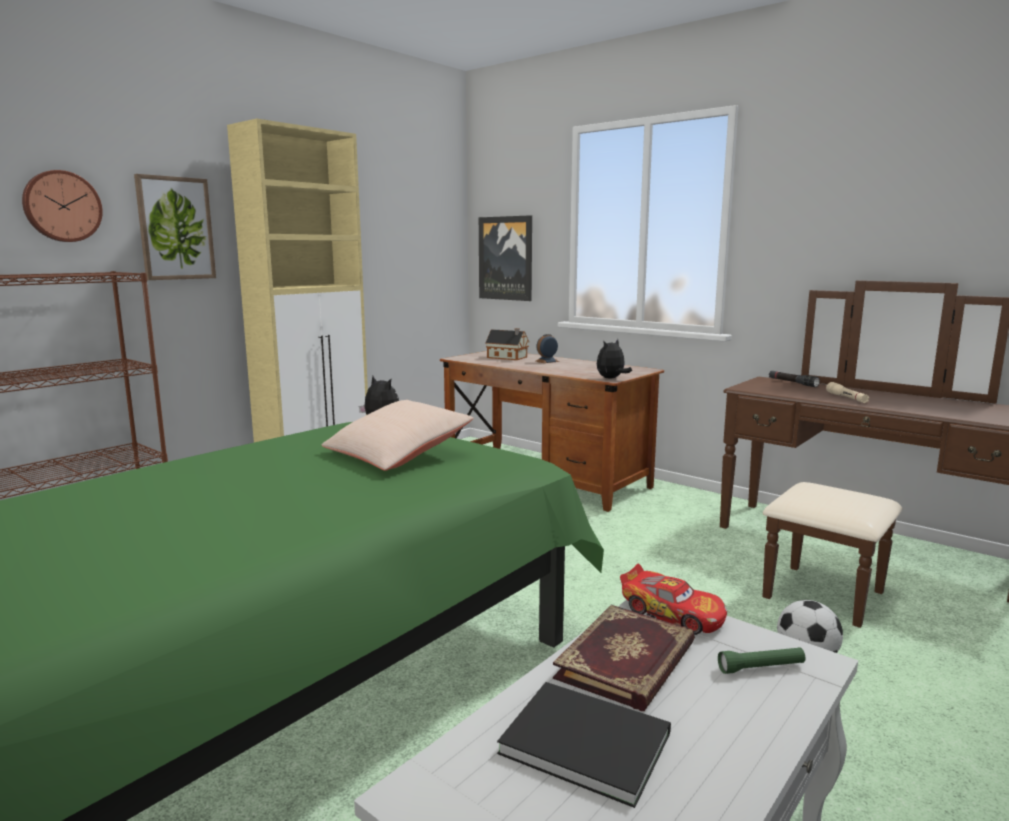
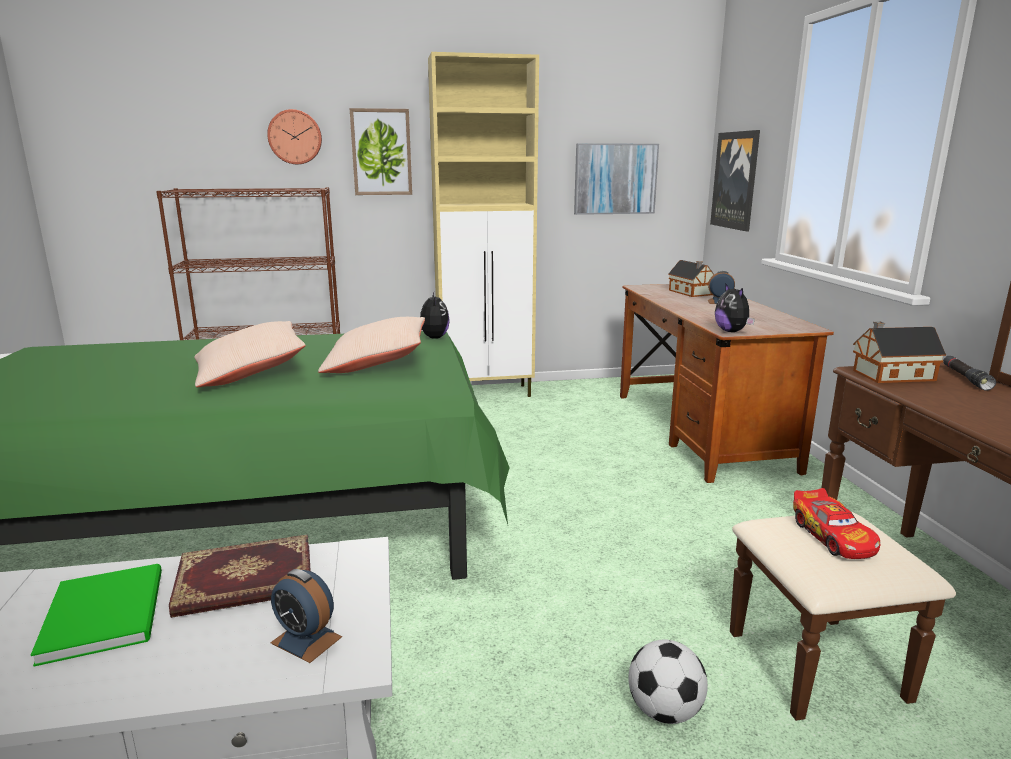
camera: 40 degrees right, 5 degrees up
black book [497,682,671,808] -> green book [31,564,162,666]
plush toy [597,339,632,379] -> plush toy turned 105 degrees counterclockwise [715,283,755,332]
toy car [620,564,727,635] -> toy car moved to [793,488,880,559]
green flashlight [718,647,805,674] -> alarm clock [270,569,342,663]
beige flashlight [826,382,869,403] -> none
none -> beige pillow [194,321,306,387]
none -> picture [574,143,659,215]
none -> toy house [853,321,946,383]

